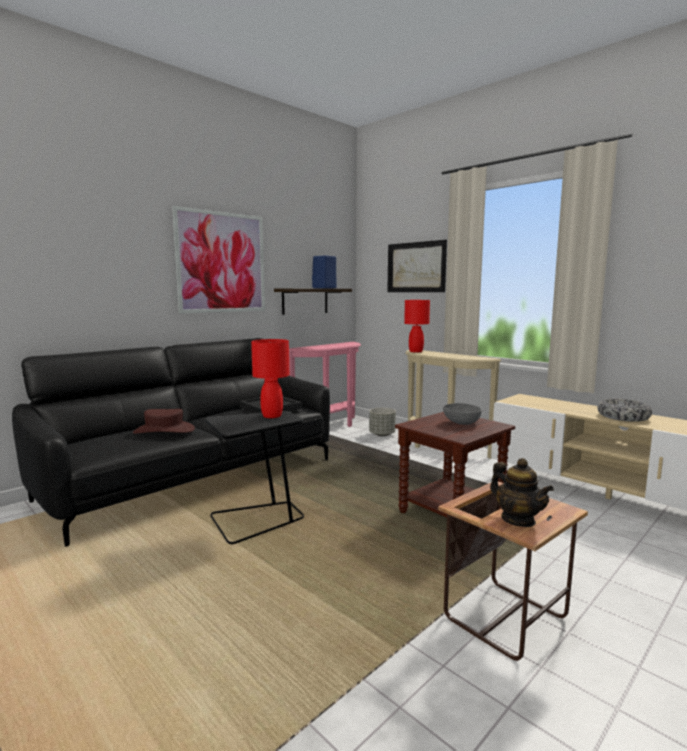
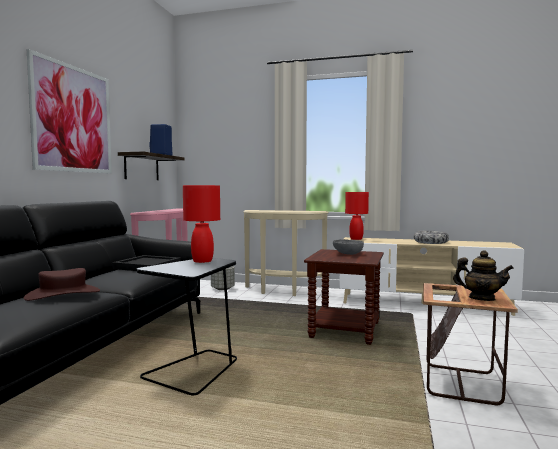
camera: 30 degrees left, 5 degrees down
picture [387,240,447,292] -> none
red table lamp [404,300,430,353] -> red table lamp moved to [345,192,369,240]

